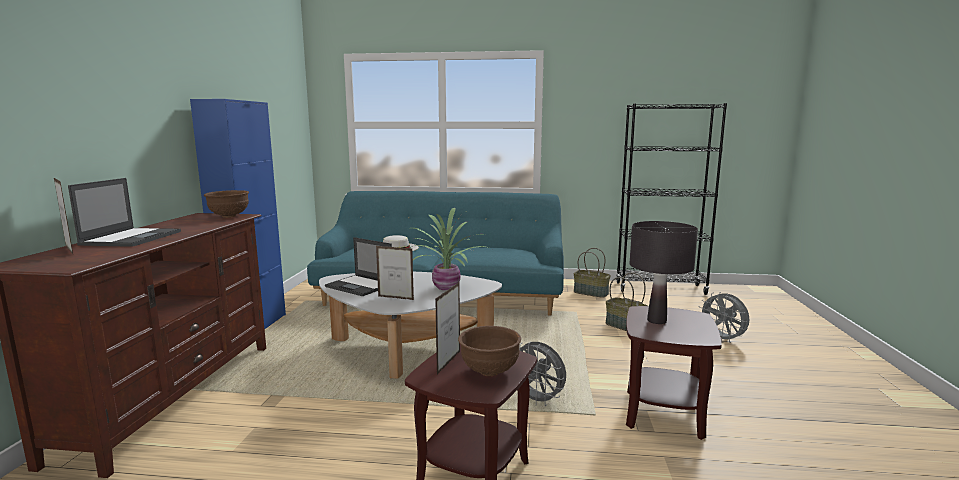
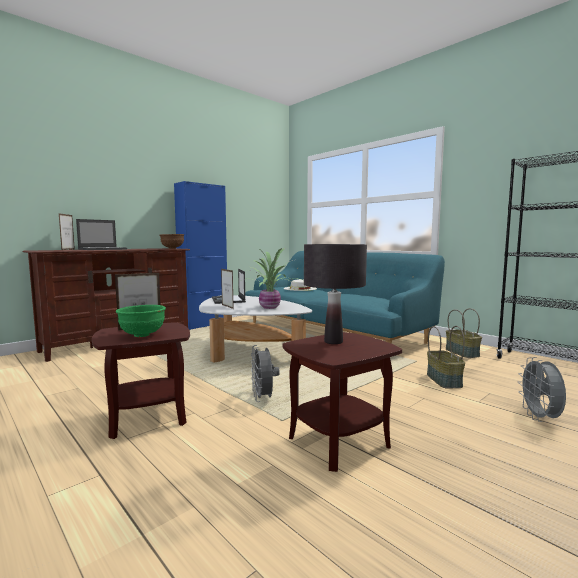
camera: 40 degrees right, 5 degrees down
brown bowl [458,326,521,376] -> green bowl [116,305,166,337]

